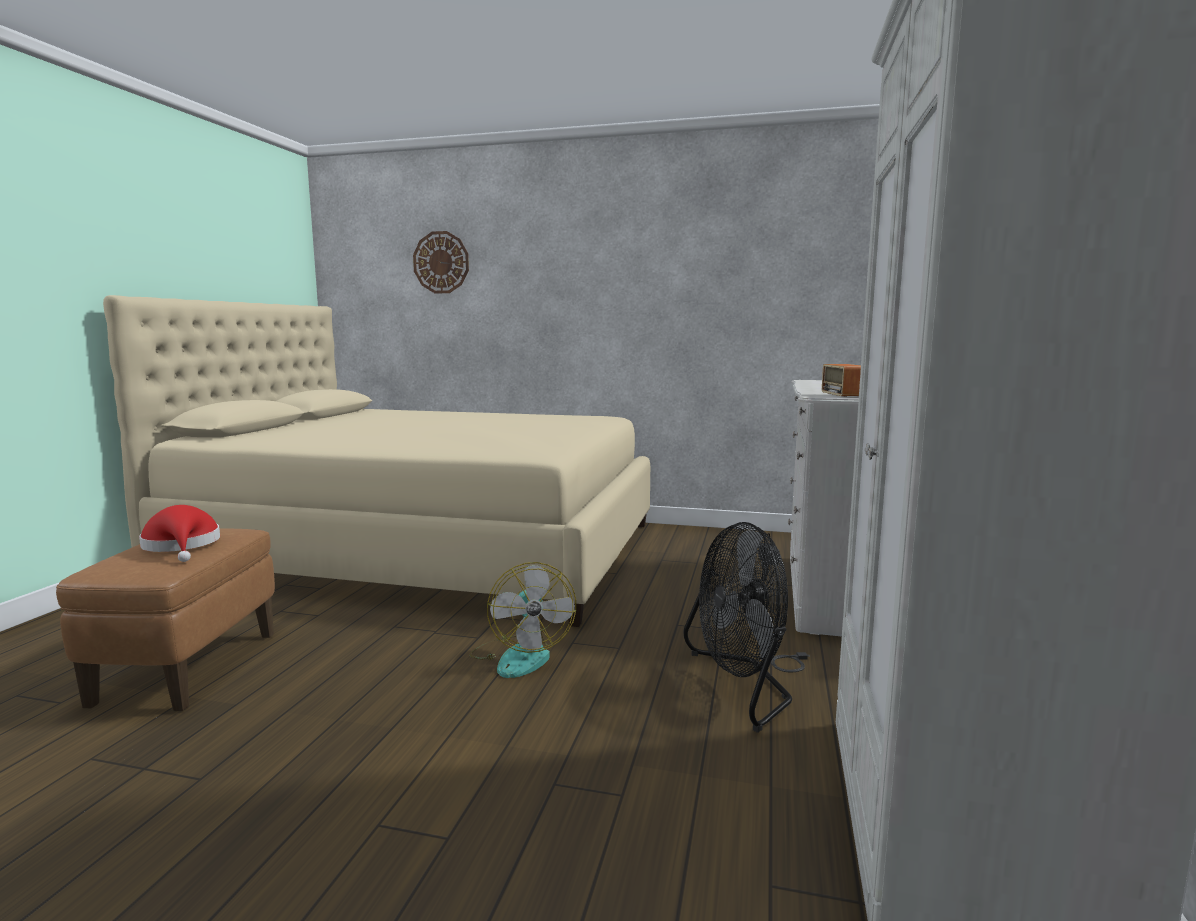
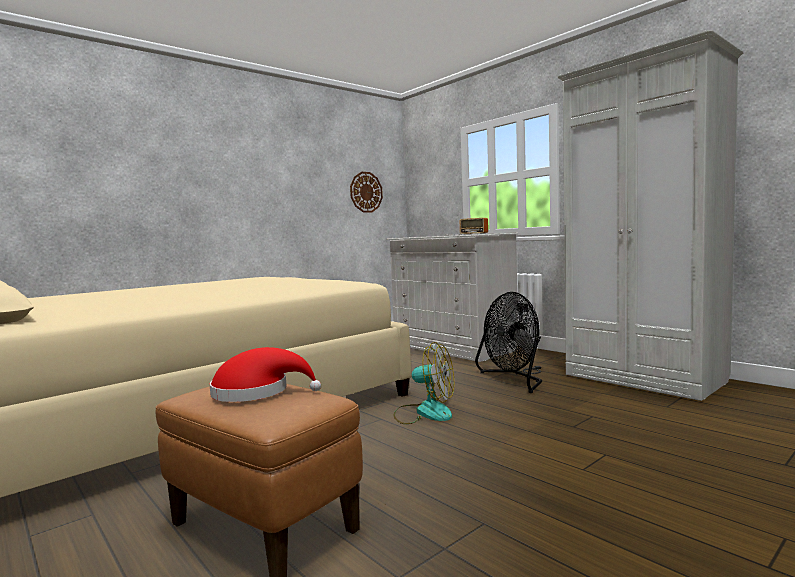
camera: 55 degrees left, 5 degrees down
wall clock [413,231,469,293] -> wall clock moved to [350,172,383,213]
black fan [684,522,810,733] -> black fan turned 45 degrees clockwise [475,292,542,393]

